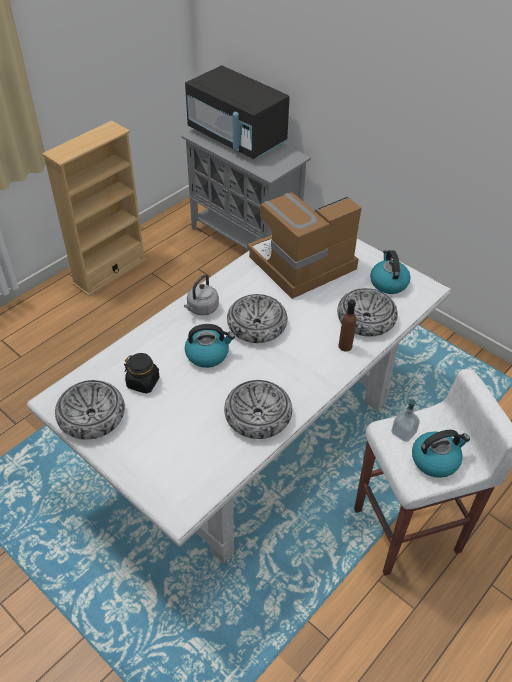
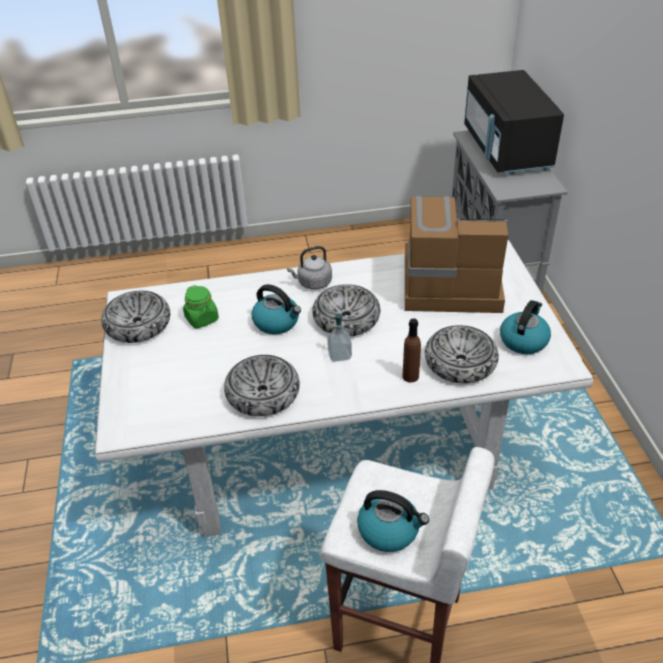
camera: 40 degrees right, 5 degrees down
beige bookcase [42,120,147,296] -> none
black jar [124,353,160,394] -> green jar [183,285,219,329]
soap dispenser [391,399,420,442] -> soap dispenser moved to [327,314,352,362]

